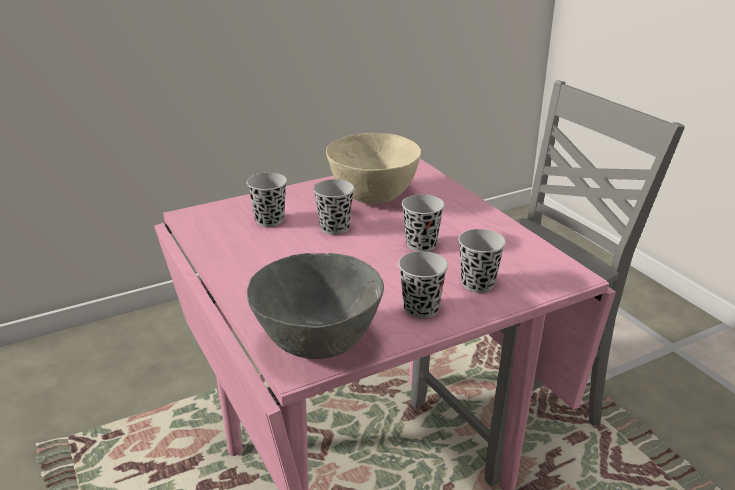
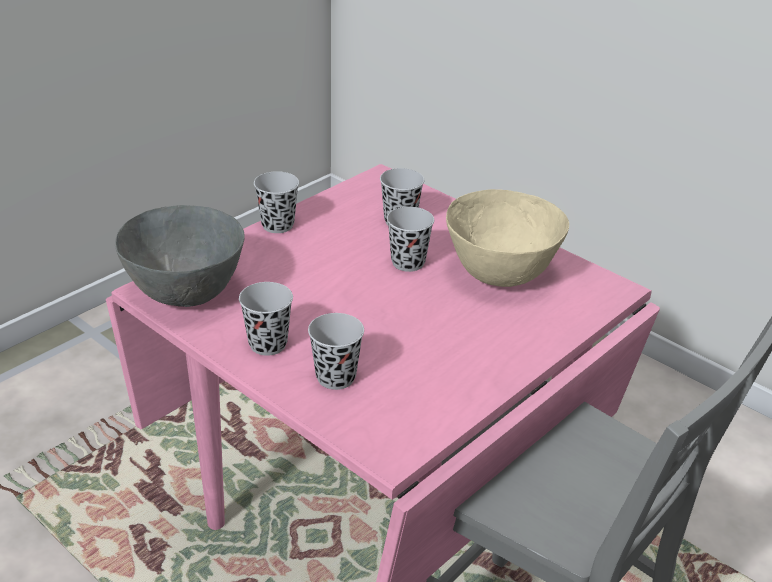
camera: 70 degrees right, 5 degrees up
black cup [402,194,445,252] -> black cup moved to [254,171,299,233]

